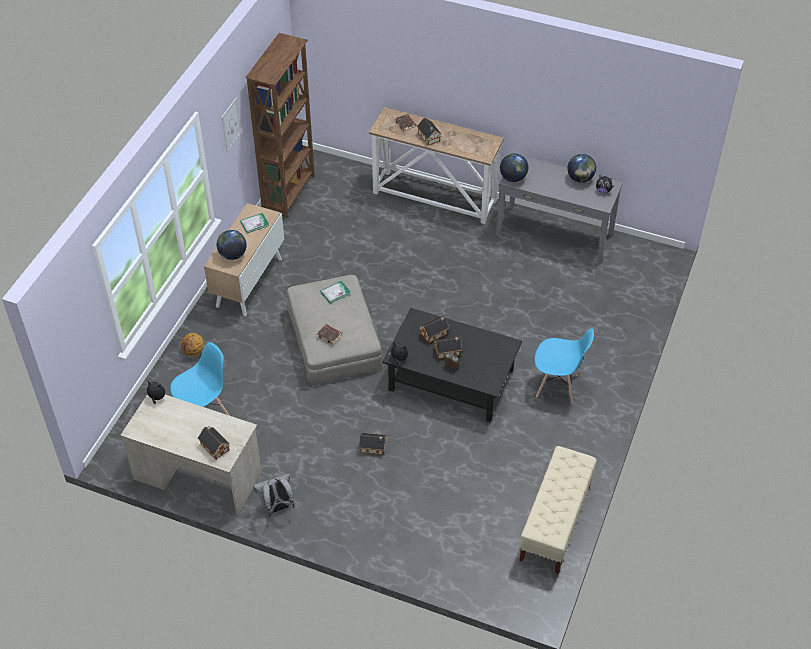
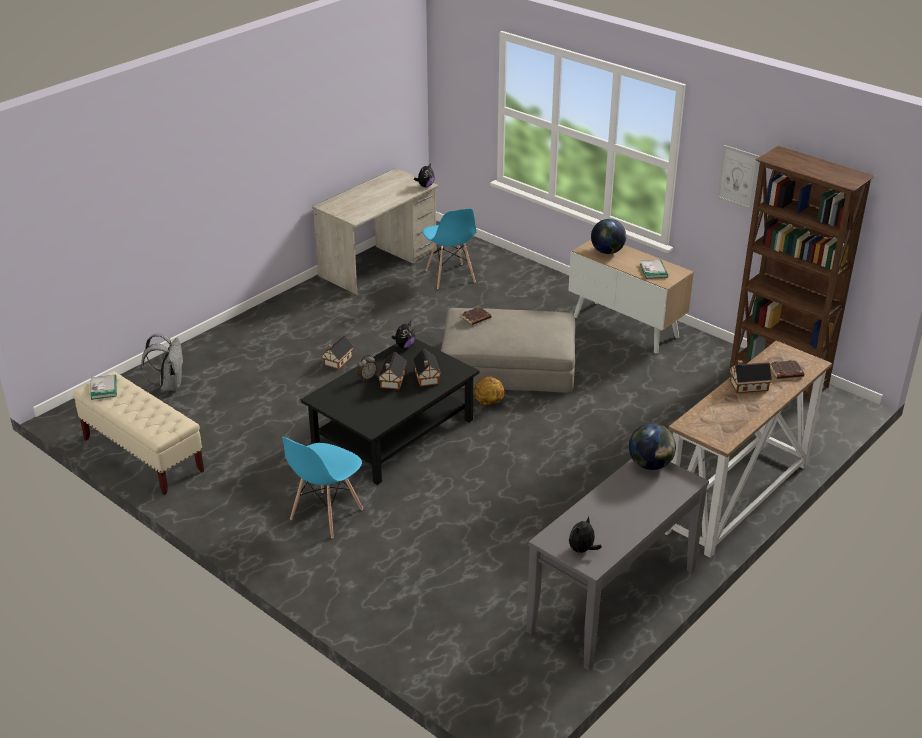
camera: 110 degrees right, 15 degrees down
basketball [180,333,204,356] -> basketball moved to [475,377,505,405]
toy house [198,426,230,460] -> none
grey backpack [253,474,294,517] -> grey backpack moved to [141,333,184,391]
book [320,281,351,303] -> book moved to [90,375,117,400]
globe [567,154,596,183] -> none

